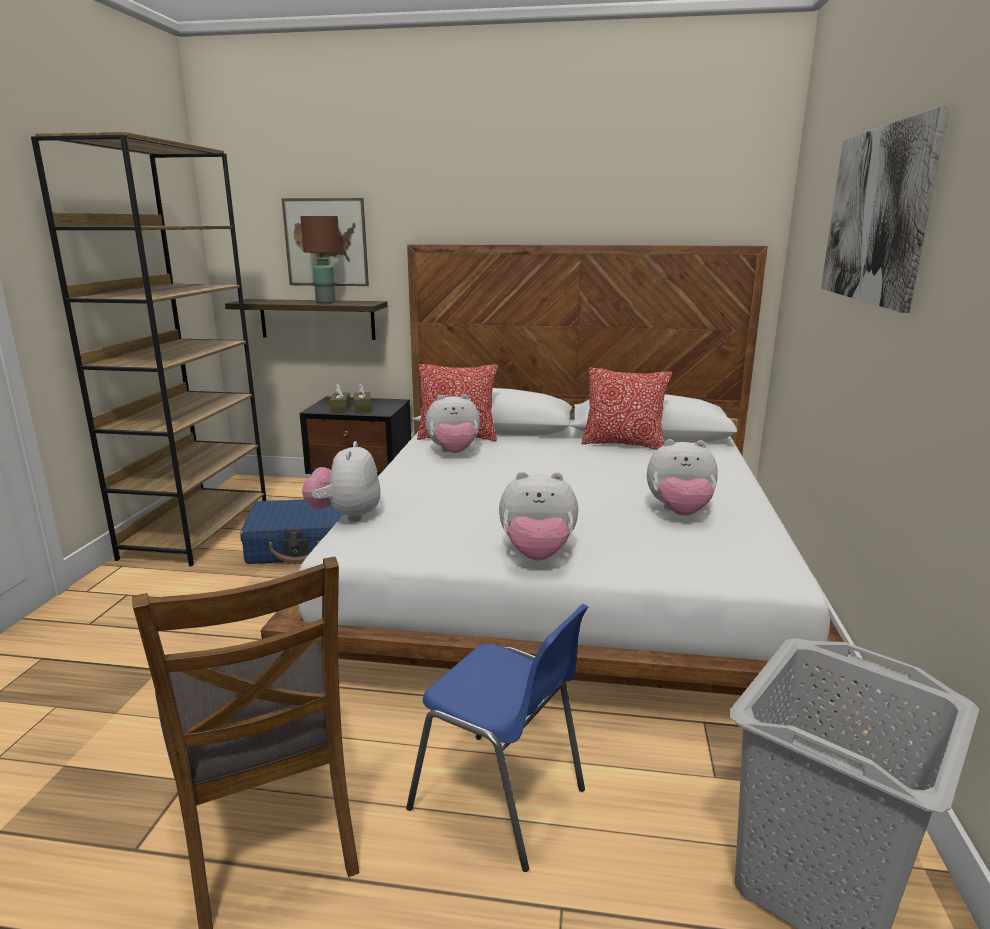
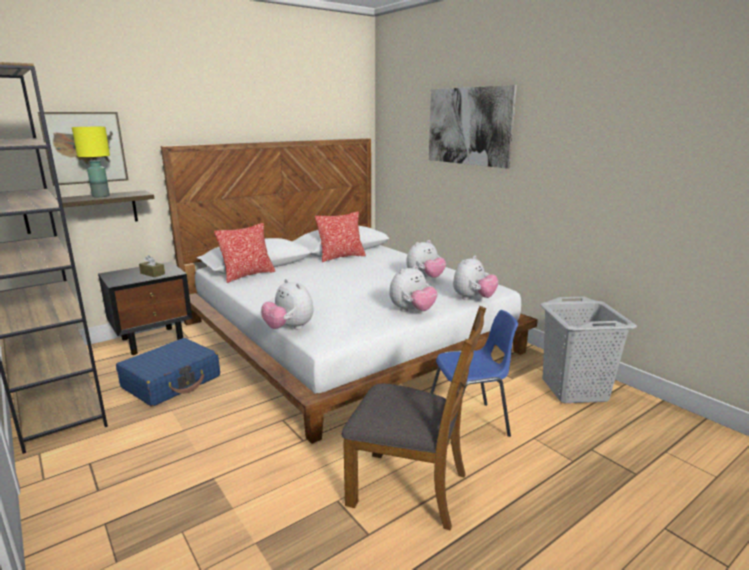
camera: 45 degrees left, 0 degrees up
brown table lamp [300,216,340,303] -> yellow table lamp [72,127,110,197]
brown tissue box [329,383,350,413] -> none
plush toy [425,394,480,453] -> plush toy moved to [453,256,498,300]

